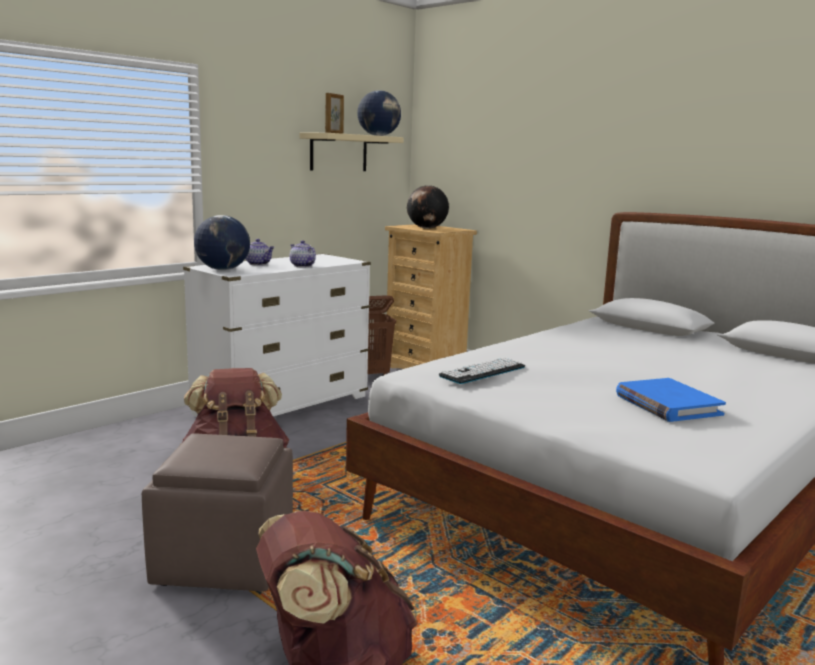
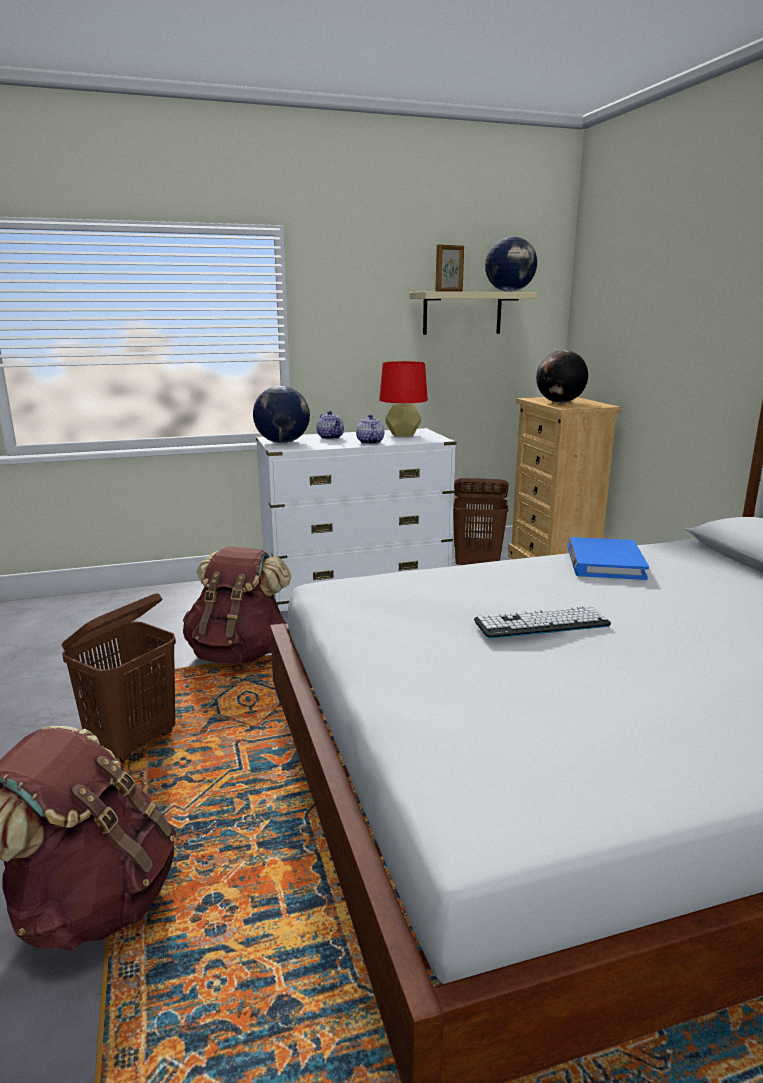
camera: 30 degrees right, 5 degrees up
brown ottoman [142,433,293,592] -> brown laundry basket [61,593,176,762]
keyboard [439,358,525,384] -> keyboard moved to [474,606,611,639]
blue book [616,378,726,422] -> blue book moved to [567,537,649,580]
none -> red table lamp [379,361,428,437]

